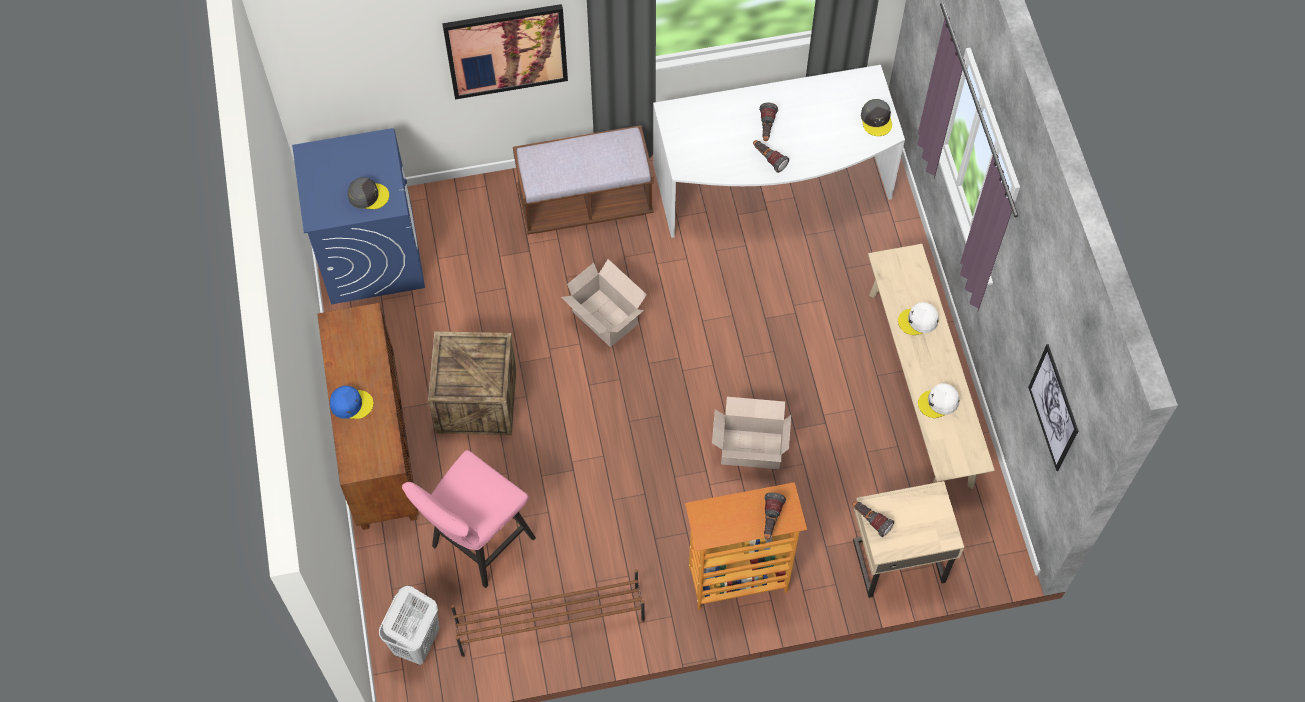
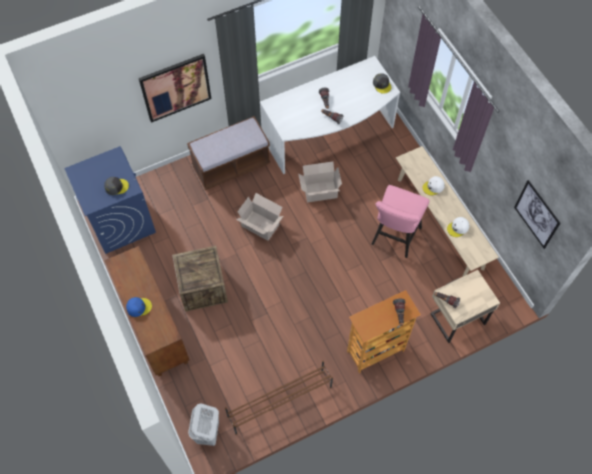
camera: 15 degrees left, 0 degrees up
pink stool [402,450,536,588] -> pink stool moved to [371,185,430,258]
cardboard box [712,397,791,469] -> cardboard box moved to [298,161,342,203]

